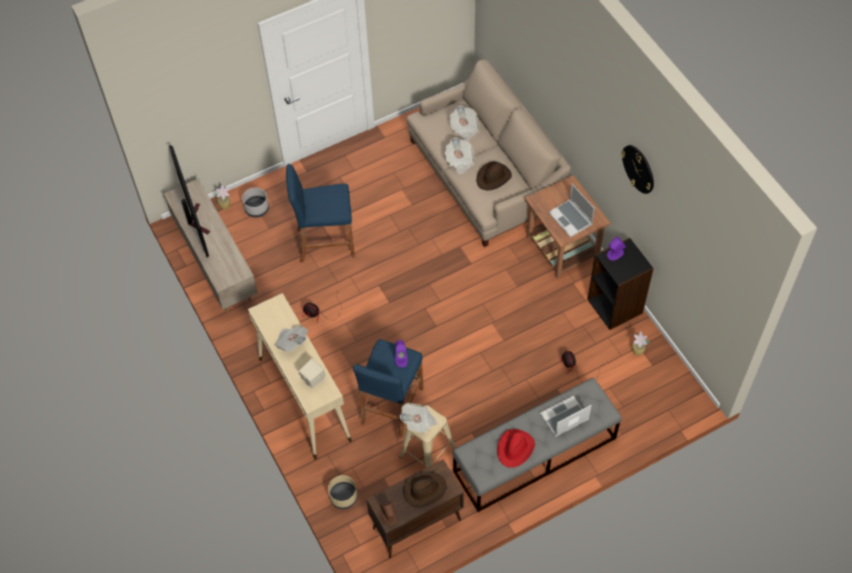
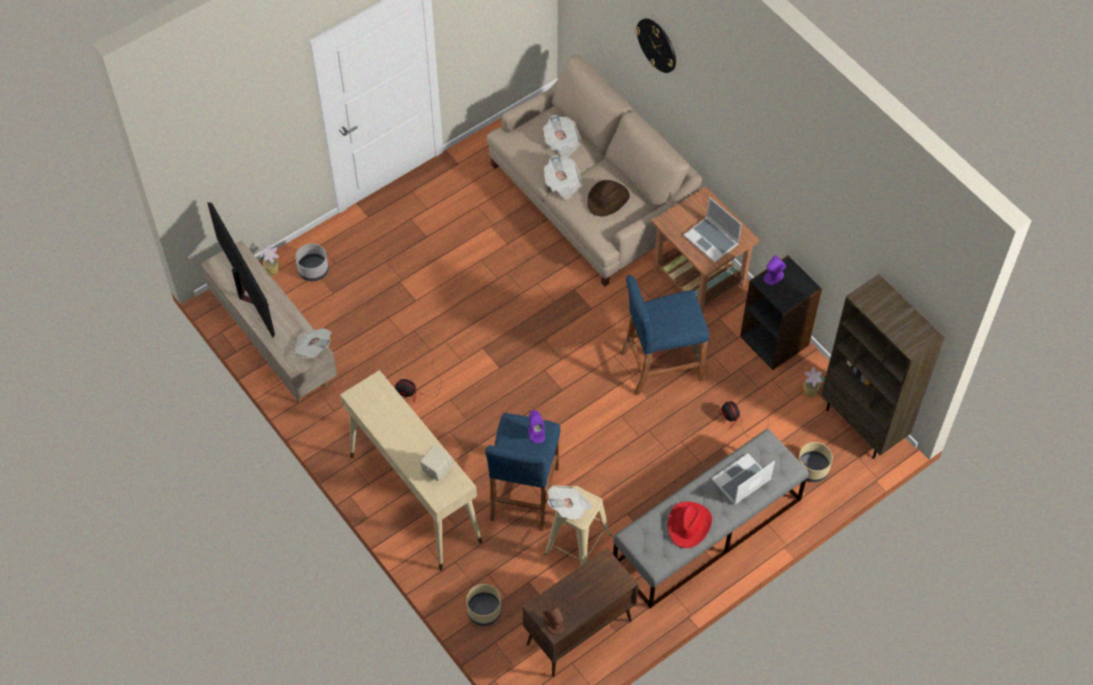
camera: 10 degrees left, 0 degrees up
newspaper [274,326,308,352] -> newspaper moved to [293,328,331,359]
blue stool [286,164,355,263] -> blue stool moved to [621,275,710,396]
brown hat [403,471,447,508] -> none
wall clock [621,145,654,194] -> wall clock moved to [635,18,676,73]
none -> beige planter [798,442,833,482]
none -> brown bookcase [821,274,945,459]

